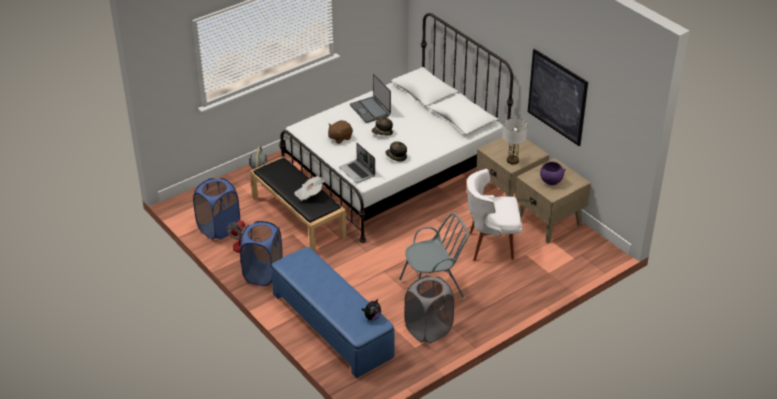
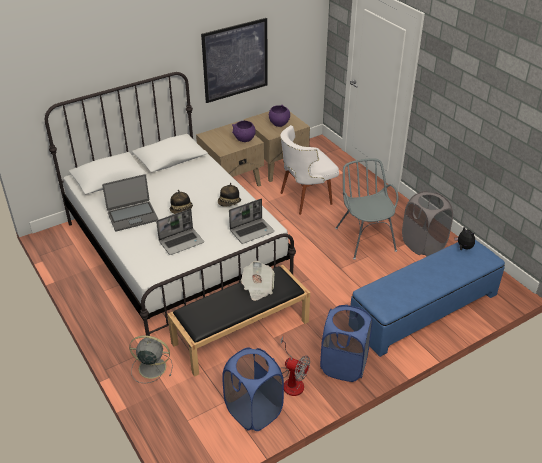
camera: 85 degrees left, 0 degrees up
brown plush toy [328,120,353,144] -> laptop [156,209,204,255]
white chair [467,169,522,261] -> white chair turned 60 degrees clockwise [280,125,339,215]
table lamp [503,118,528,164] -> purple bowl [232,121,256,142]

